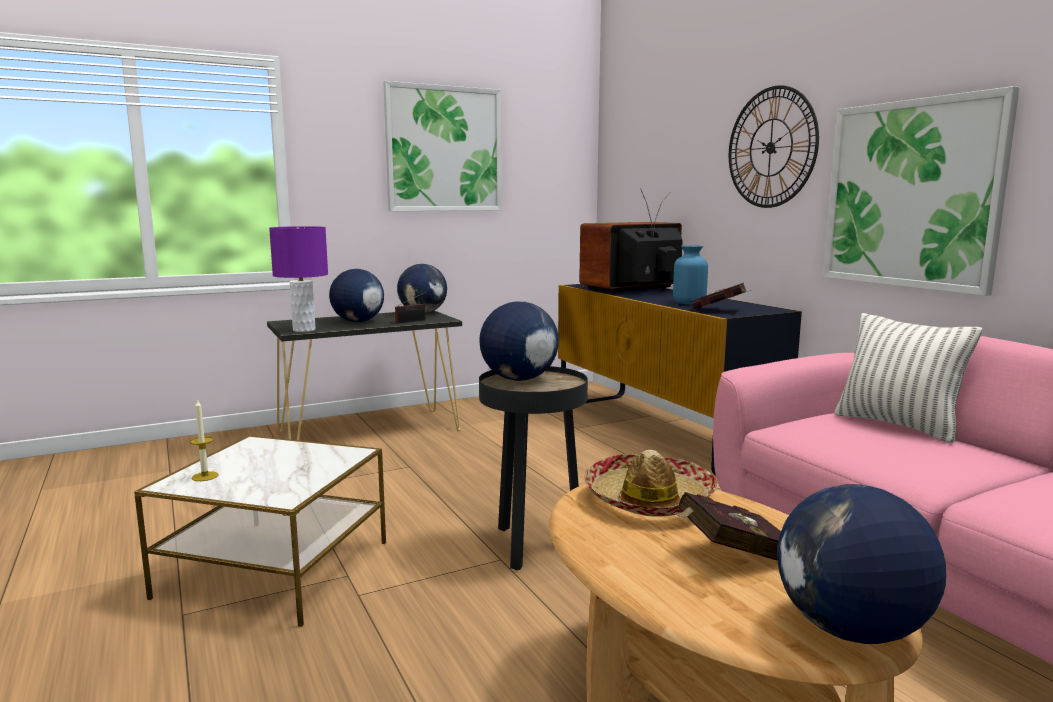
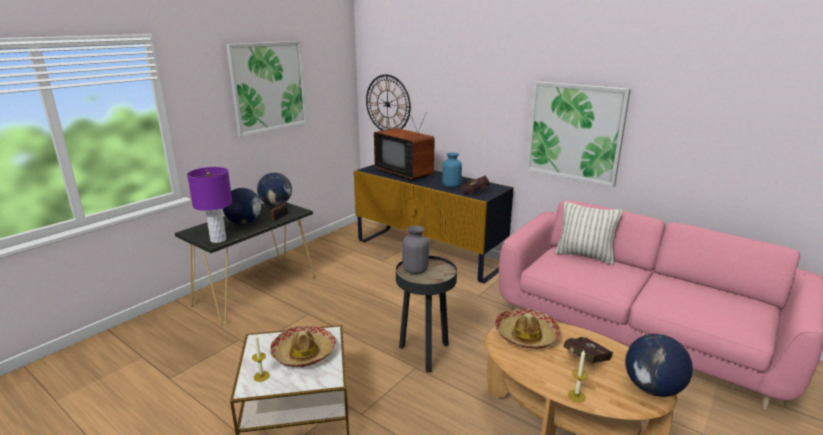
camera: 25 degrees left, 10 degrees up
globe [479,302,559,381] -> grey vase [402,225,429,274]
television [579,188,683,294] -> television turned 75 degrees counterclockwise [374,112,435,181]
wall clock [729,85,819,208] -> wall clock moved to [366,75,411,131]
none -> hat [270,326,336,367]
none -> candle [568,350,588,402]

